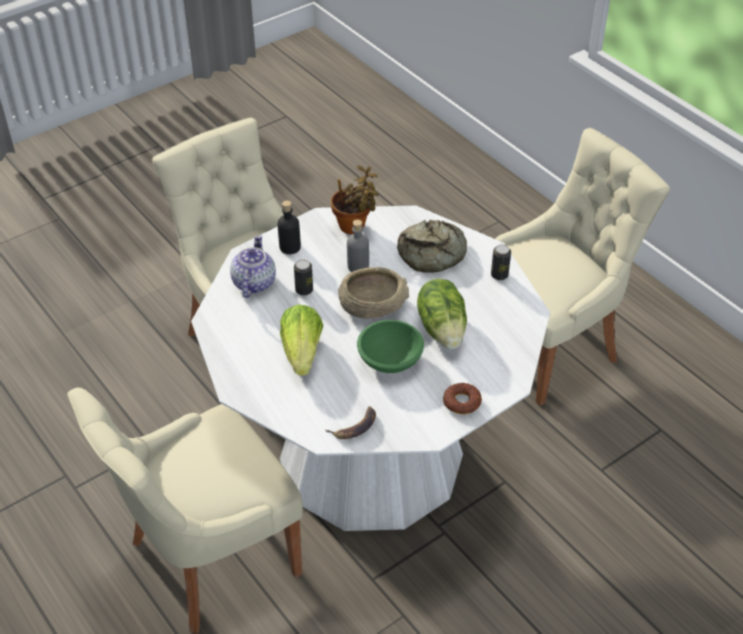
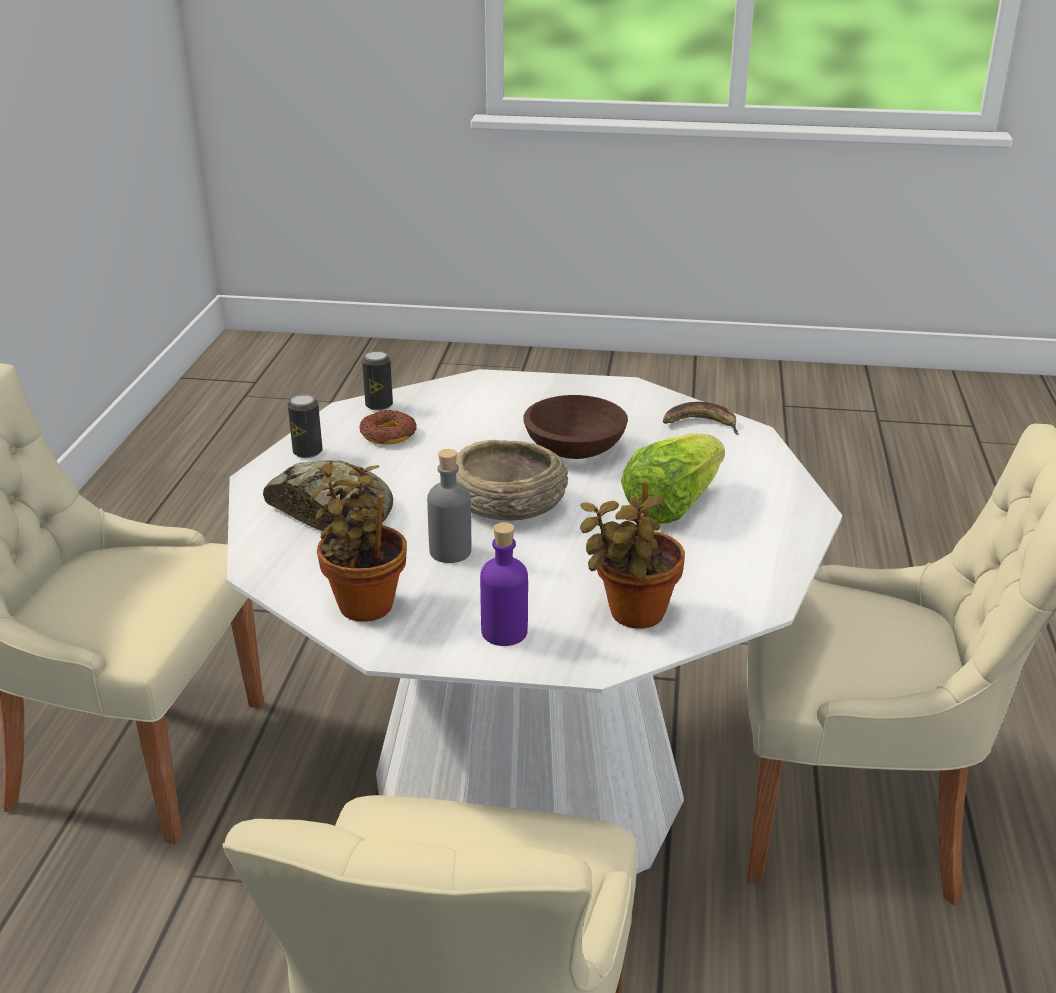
camera: 135 degrees left, 15 degrees down
teapot [230,235,276,298] -> potted plant [580,481,685,629]
black bottle [277,200,301,254] -> purple bottle [480,522,528,646]
can [294,260,313,296] -> can moved to [362,351,393,411]
green bowl [357,320,424,373] -> brown bowl [523,395,628,459]
lettuce [417,279,467,349] -> none
donut [443,383,482,414] -> donut moved to [359,410,417,445]

